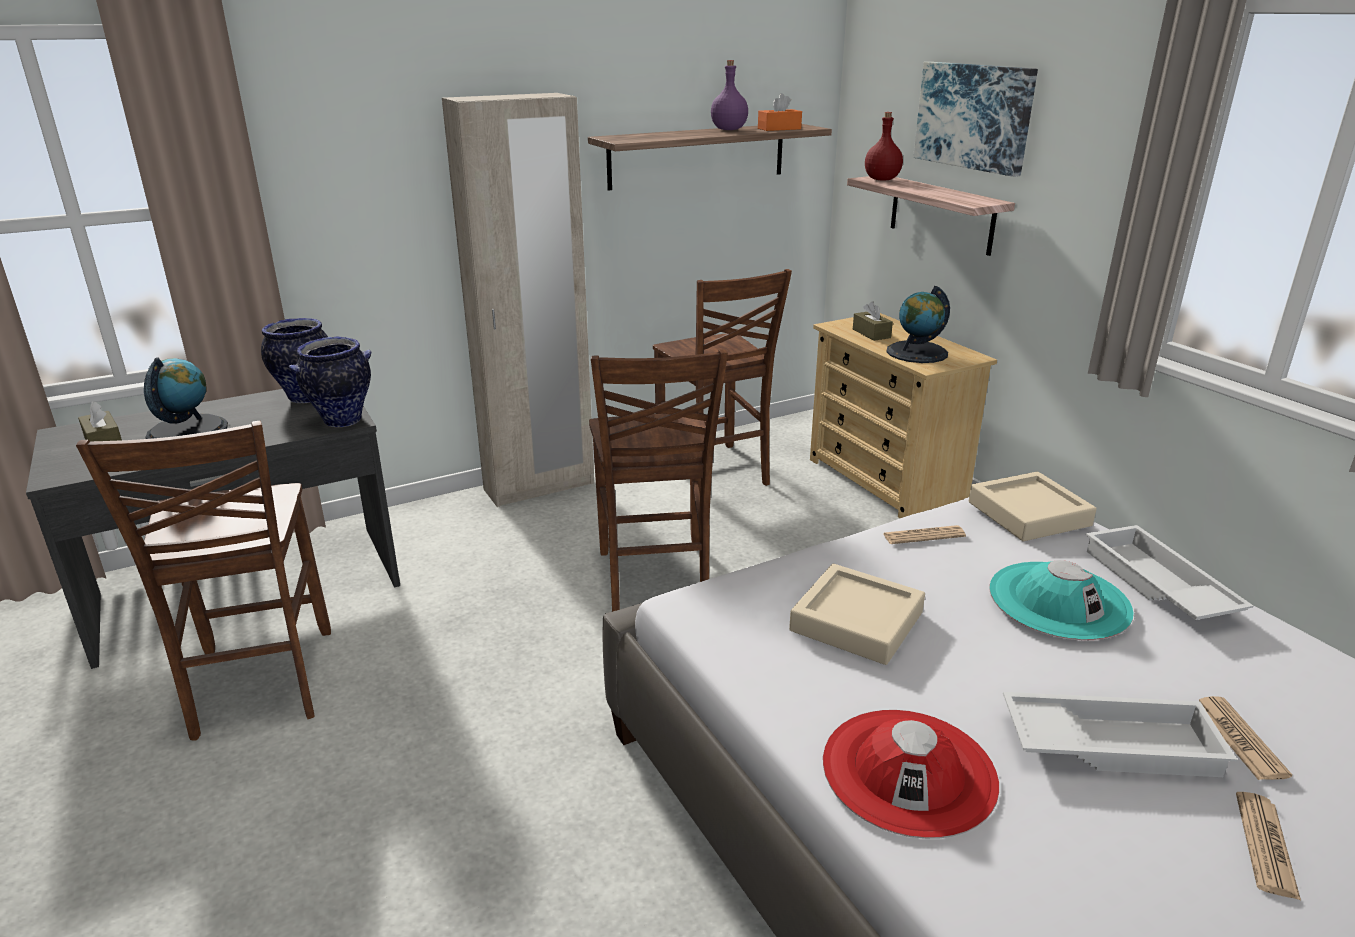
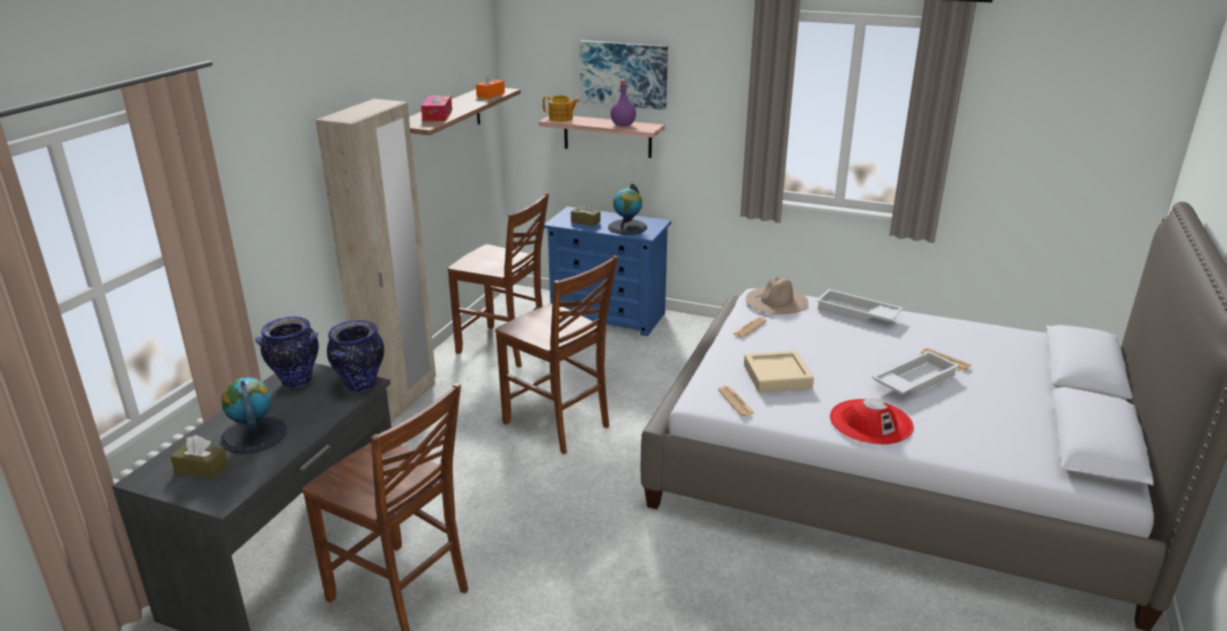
camera: 40 degrees left, 0 degrees up
purple bottle [711,60,748,130] -> purple bottle moved to [610,80,636,126]
beige dresser [810,313,997,518] -> blue dresser [544,206,672,336]
red bottle [865,112,903,181] -> teapot [543,95,580,122]
beige tray [969,472,1097,541] -> beige hat [746,276,809,314]
turquoise hat [989,560,1134,640] -> none
newspaper [1236,792,1301,901] -> newspaper moved to [718,386,755,416]
none -> tissue box [421,96,452,121]

